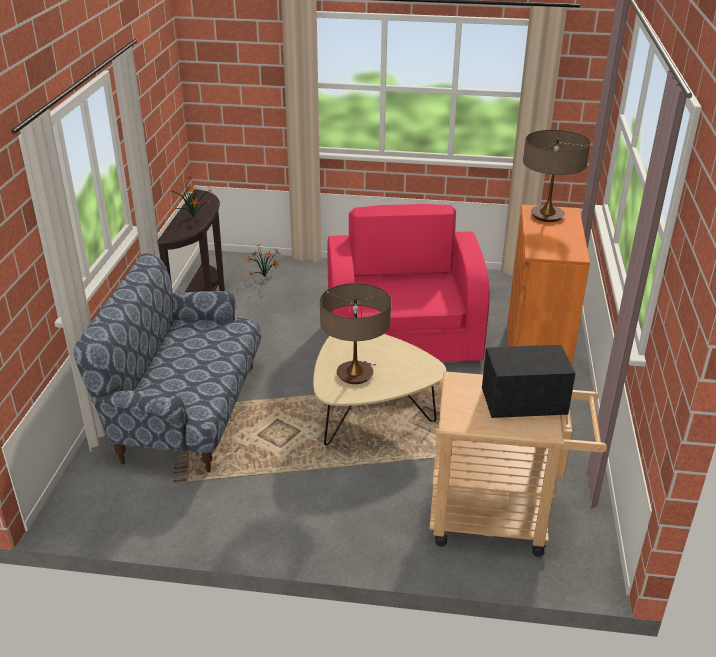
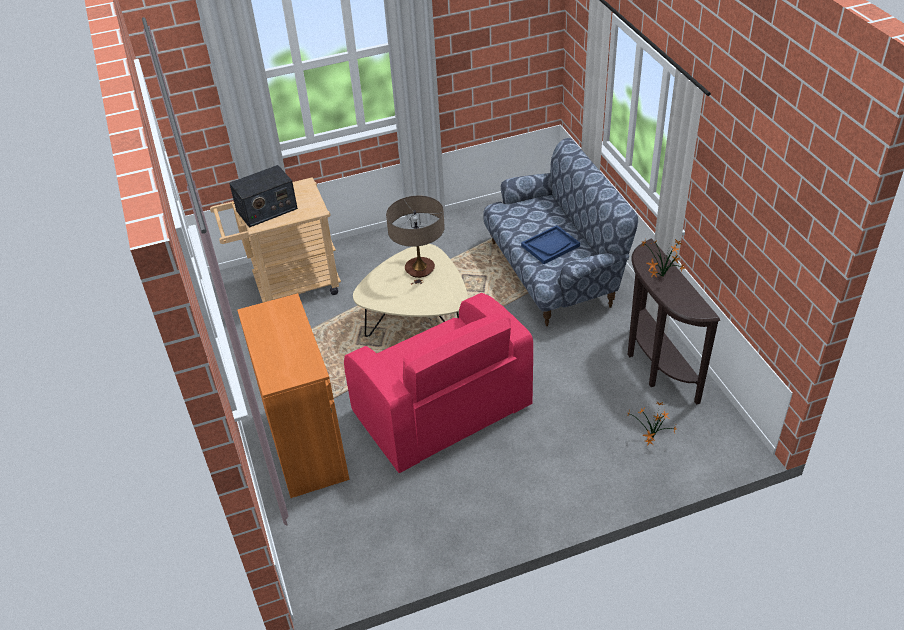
camera: 155 degrees right, 10 degrees up
table lamp [523,130,590,222] -> none
none -> blue tray [521,225,580,264]

